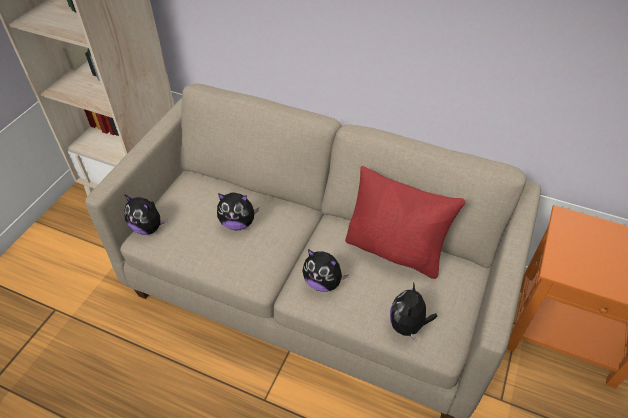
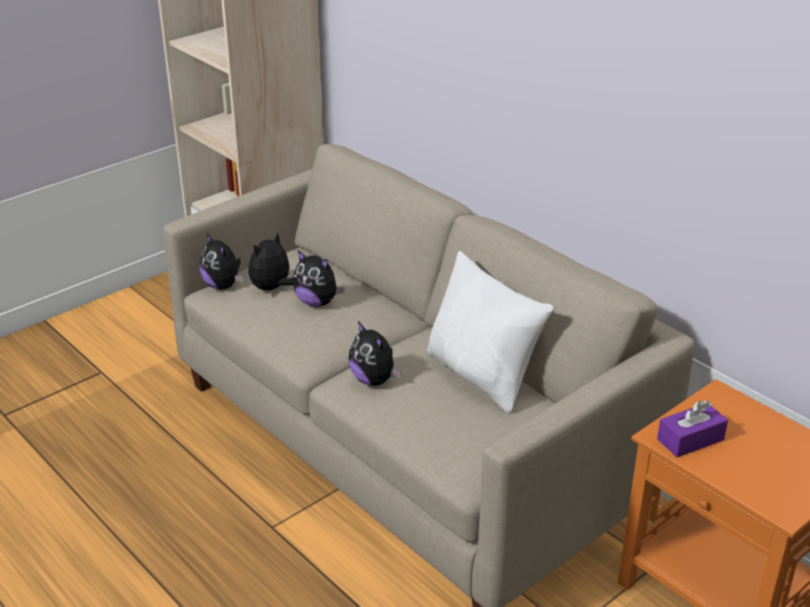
camera: 25 degrees right, 15 degrees down
red pillow [345,166,466,279] -> white pillow [427,251,553,413]
plush toy [390,282,438,342] -> plush toy moved to [248,232,293,290]
none -> purple tissue box [657,400,728,457]

